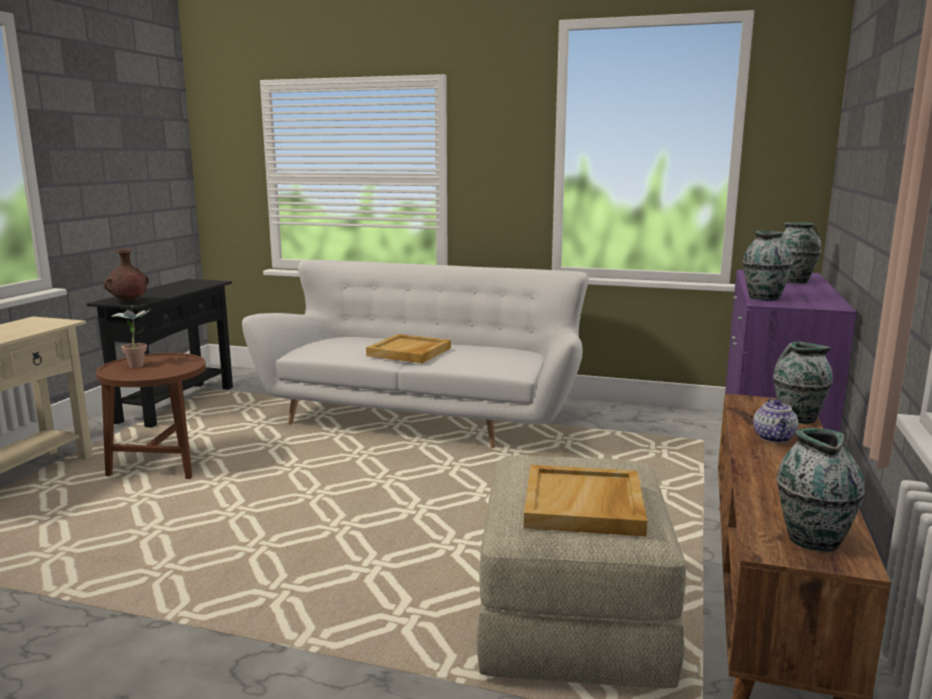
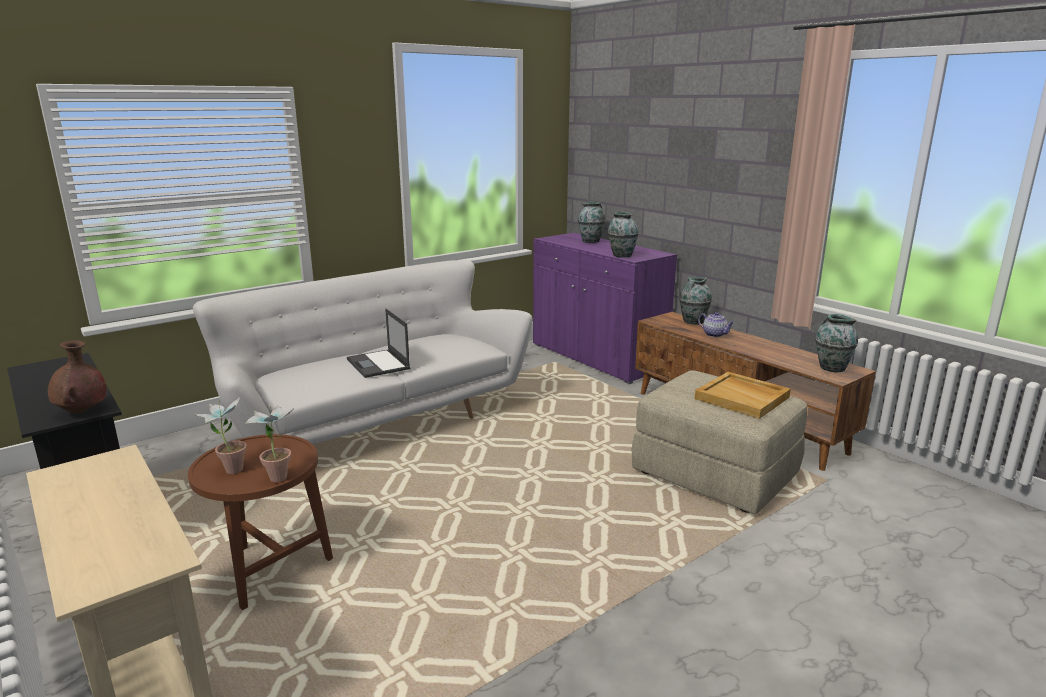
camera: 55 degrees left, 5 degrees up
beige tray [366,334,451,363] -> laptop [347,309,410,378]
none -> potted plant [245,405,294,482]

